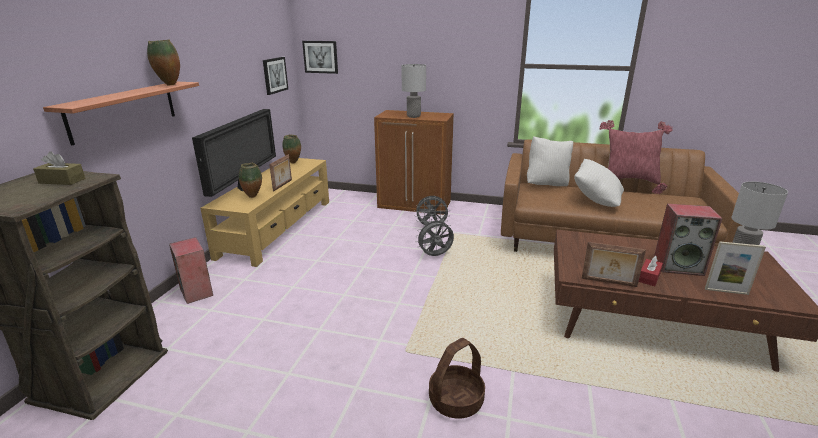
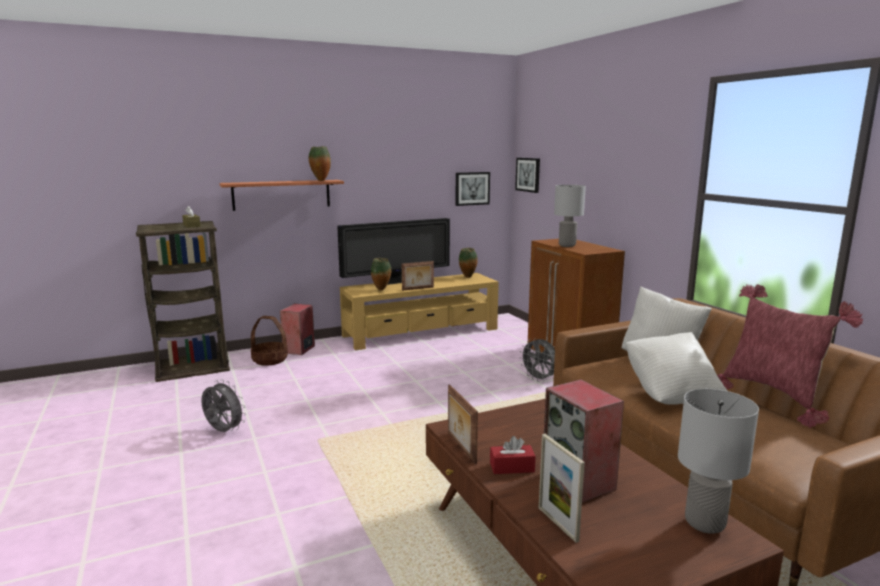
camera: 50 degrees right, 10 degrees down
grey fan [415,218,454,256] -> grey fan moved to [201,379,246,432]
basket [429,338,485,419] -> basket moved to [251,316,288,366]

